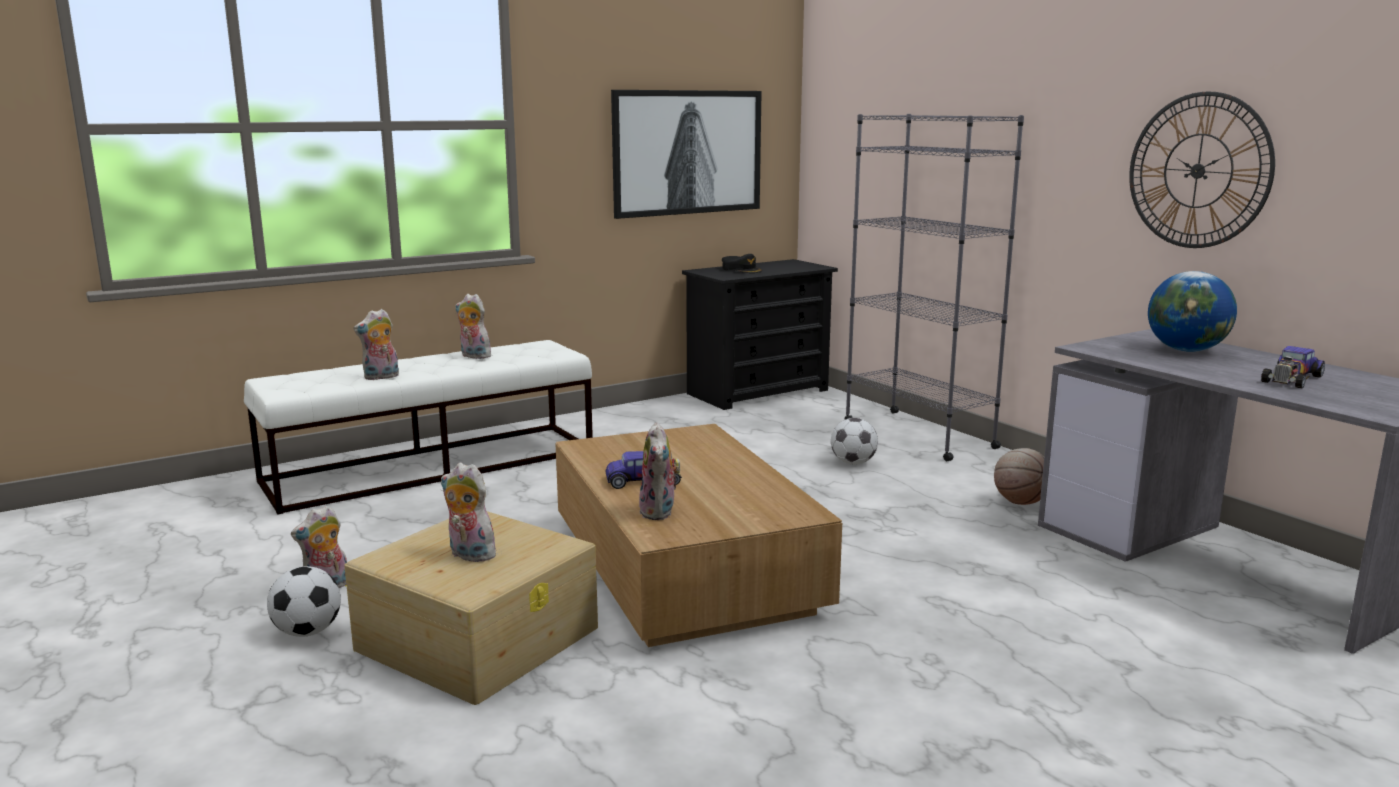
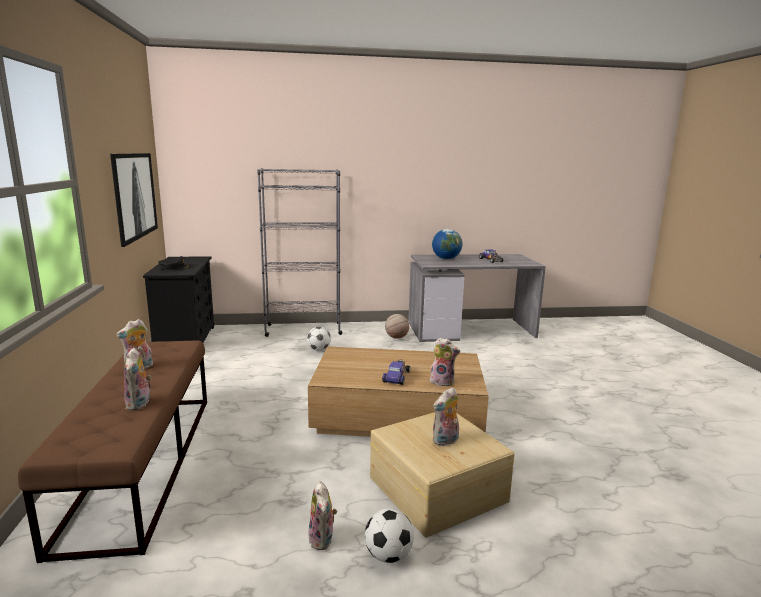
camera: 65 degrees left, 0 degrees up
white bench [244,340,593,514] -> brown bench [18,341,207,563]
wall clock [1129,92,1275,248] -> none

